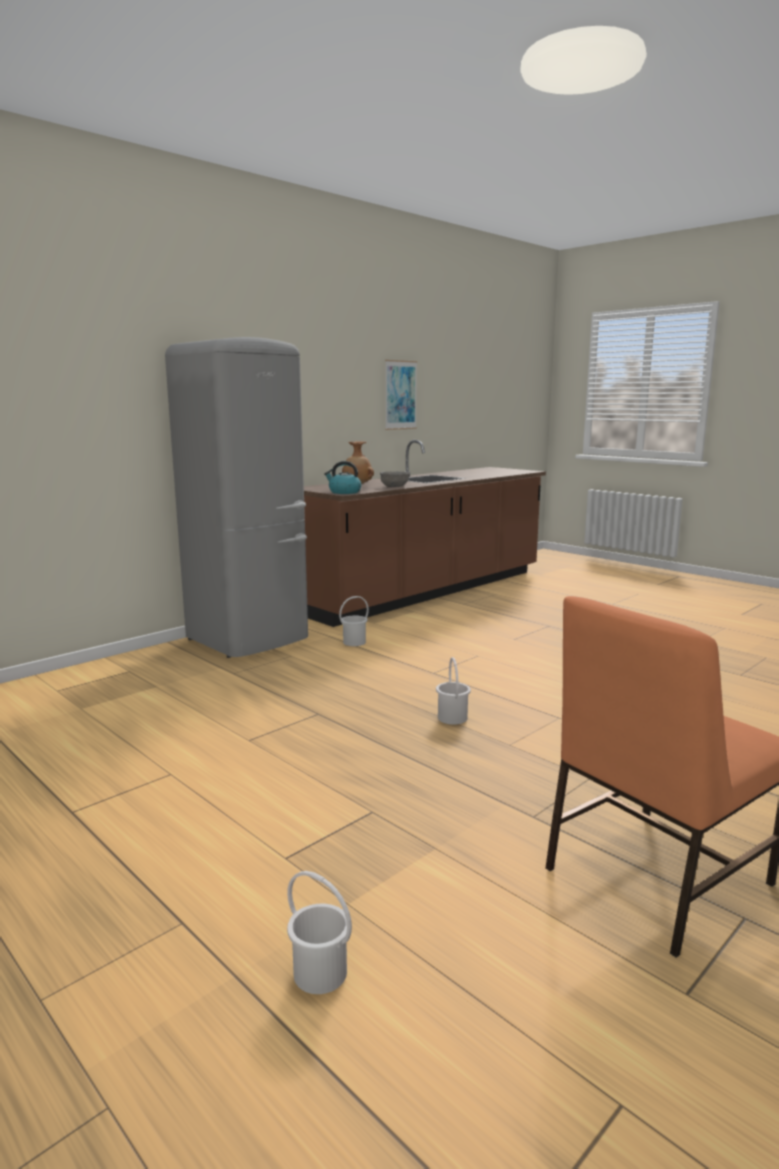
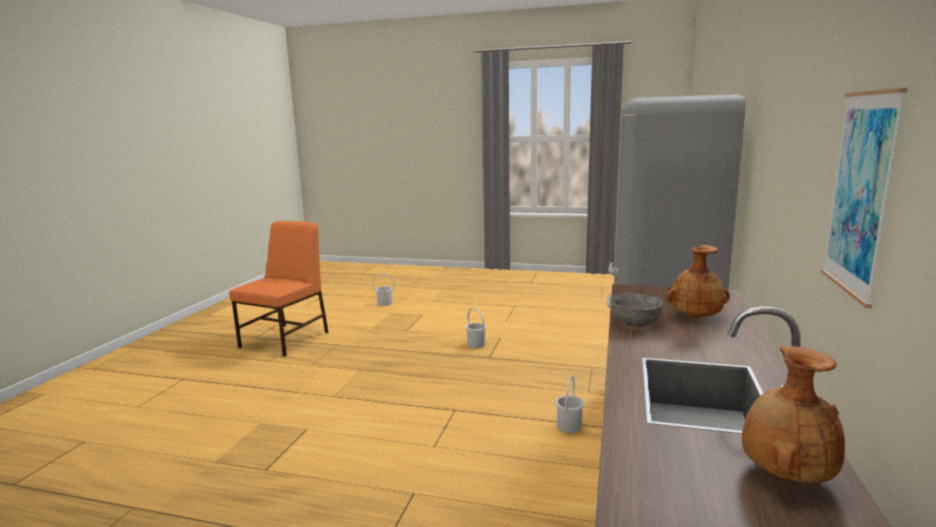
camera: 150 degrees right, 0 degrees up
kettle [324,461,361,494] -> none
white bucket [436,657,471,725] -> white bucket moved to [465,308,487,348]
none -> brown vase [742,346,845,483]

